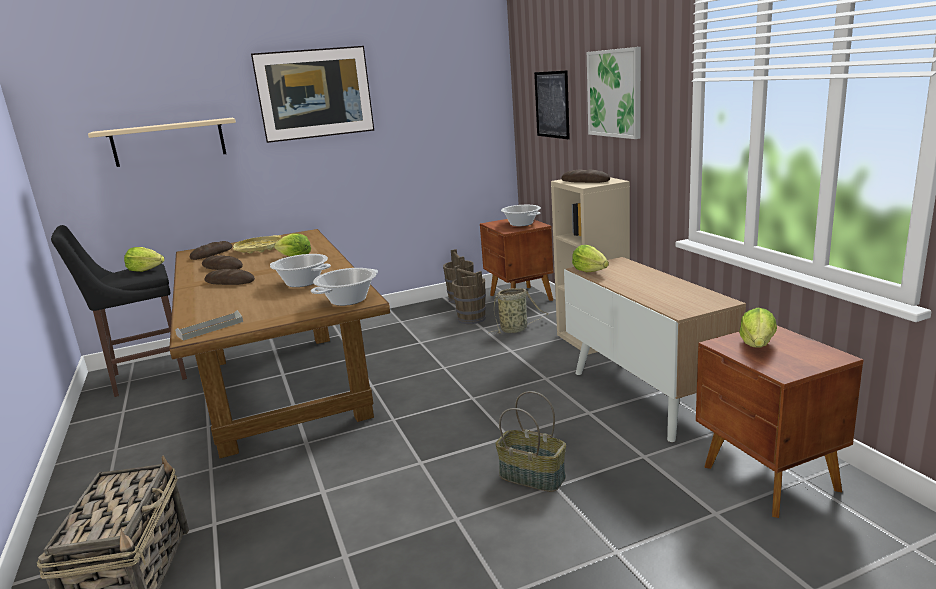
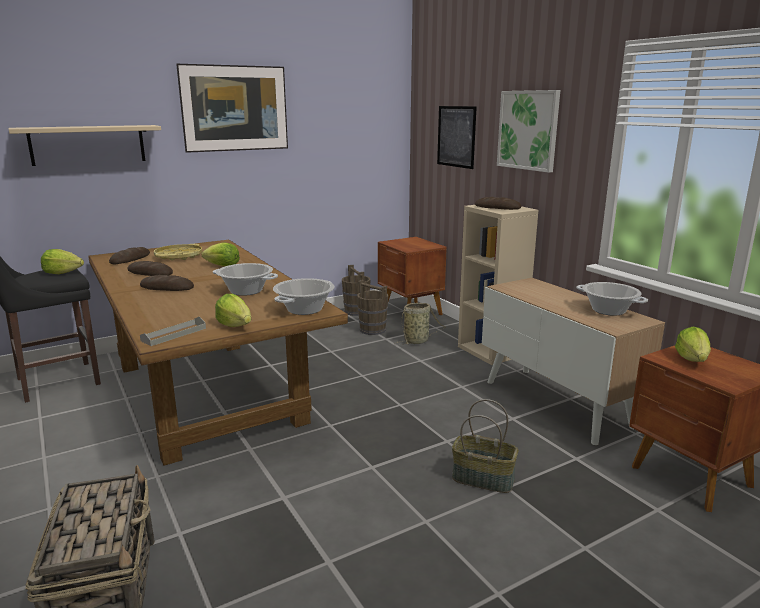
camera: 10 degrees left, 0 degrees up
cooking pot [501,205,541,226] -> cooking pot moved to [576,282,648,316]
lettuce [572,245,609,272] -> lettuce moved to [215,294,251,327]

